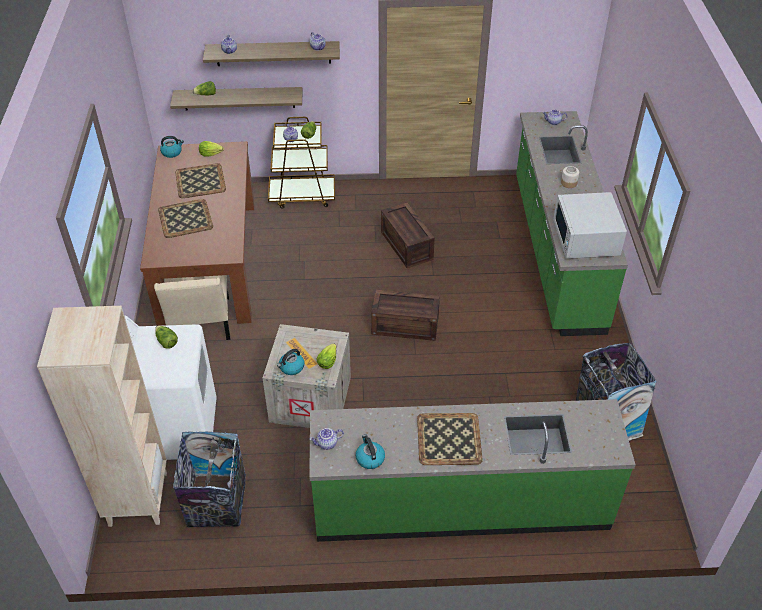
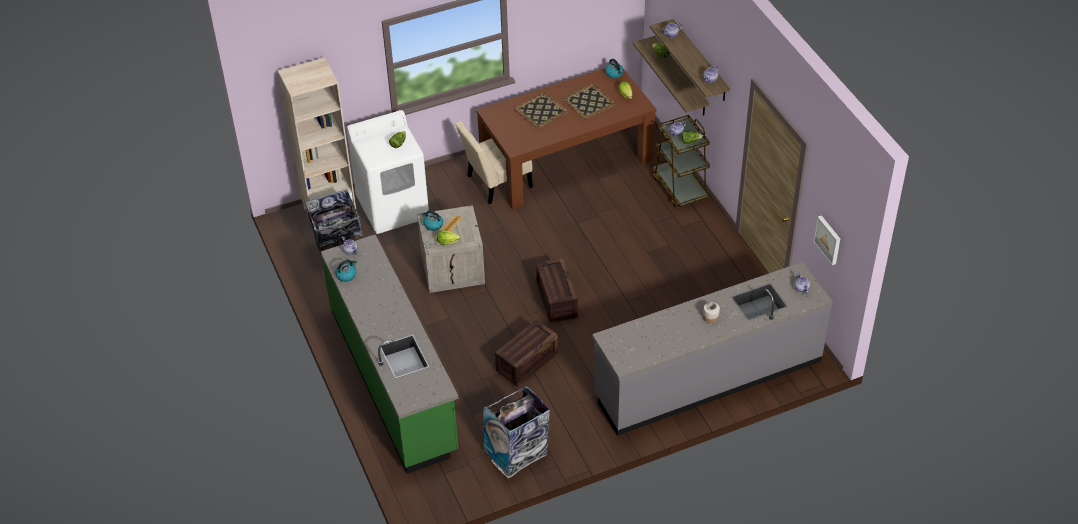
camera: 70 degrees right, 0 degrees up
crate [381,202,435,268] -> crate moved to [495,320,558,387]
tray [417,413,483,465] -> none
green counter [516,111,628,336] -> grey counter [592,262,833,436]
white microwave [553,192,627,259] -> none
none -> picture [814,215,840,265]

